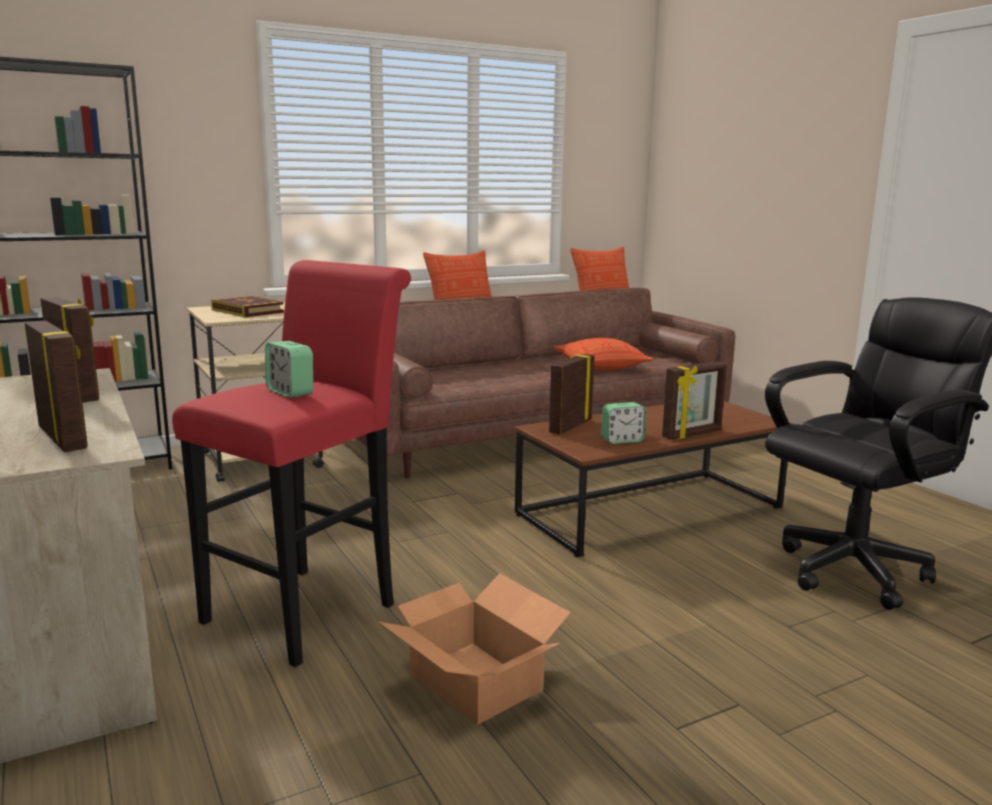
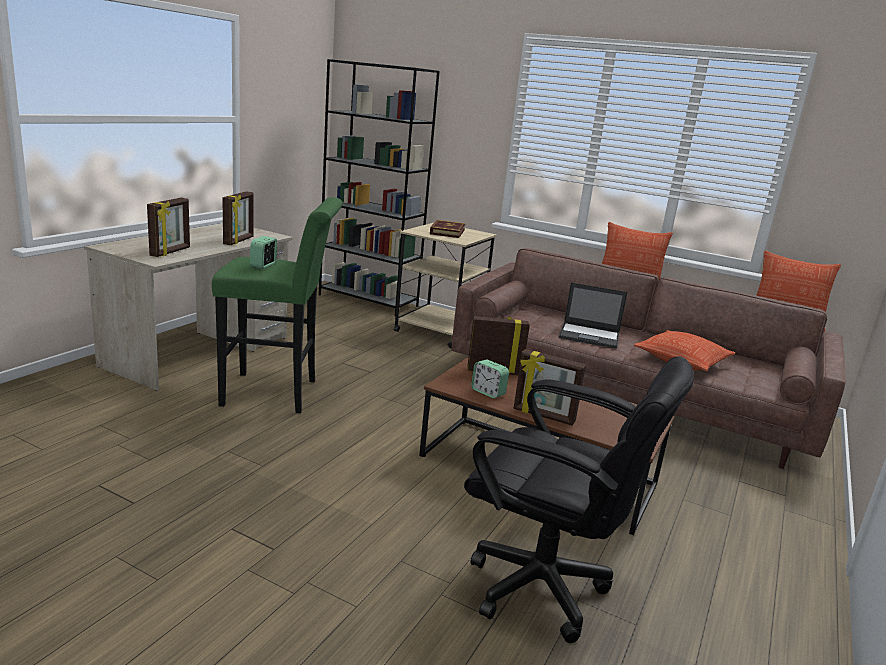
camera: 55 degrees right, 5 degrees up
red stool [172,260,411,667] -> green stool [212,197,343,413]
cardboard box [378,573,571,725] -> none
none -> laptop [559,282,628,349]

